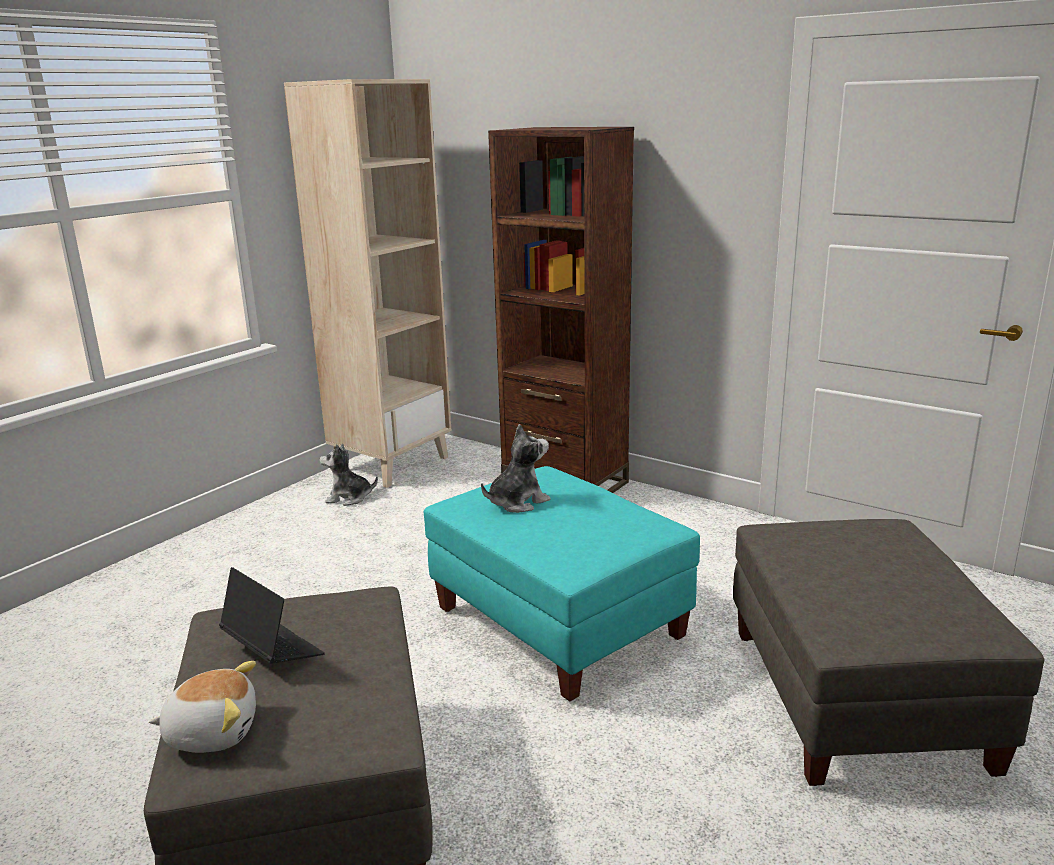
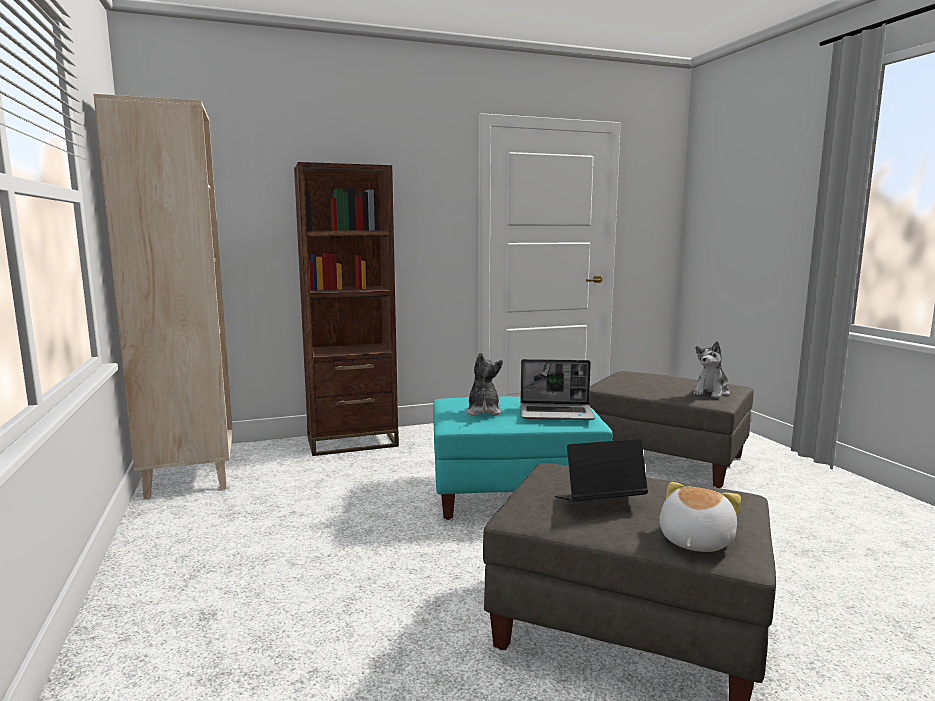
camera: 55 degrees left, 10 degrees down
plush toy [319,444,378,506] -> plush toy moved to [694,342,730,398]
none -> laptop [520,359,595,420]

